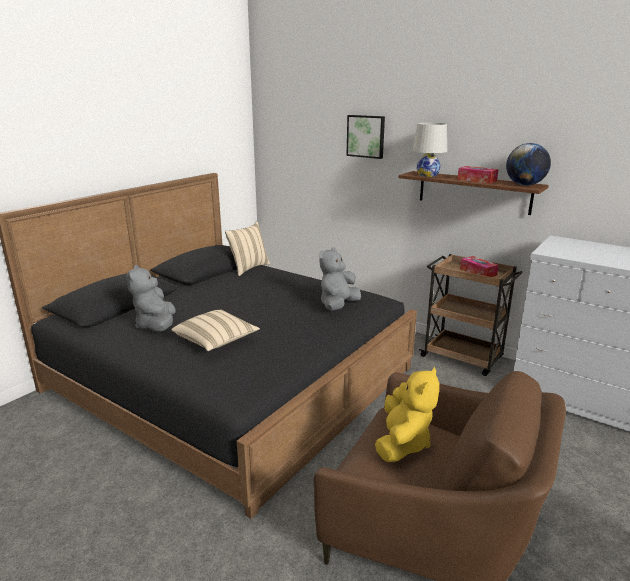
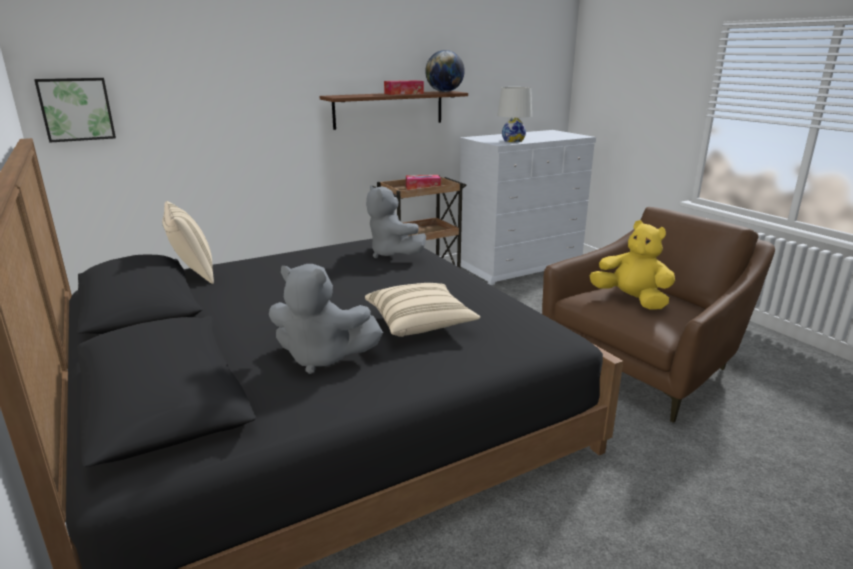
camera: 65 degrees left, 0 degrees up
picture [346,115,385,159] -> picture moved to [34,78,116,143]
white table lamp [413,123,447,177] -> white table lamp moved to [497,87,532,142]

